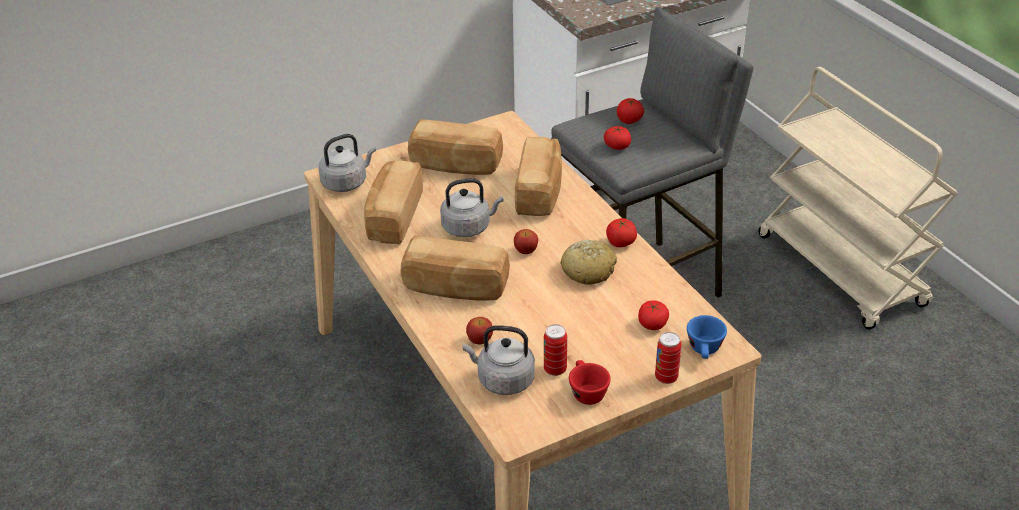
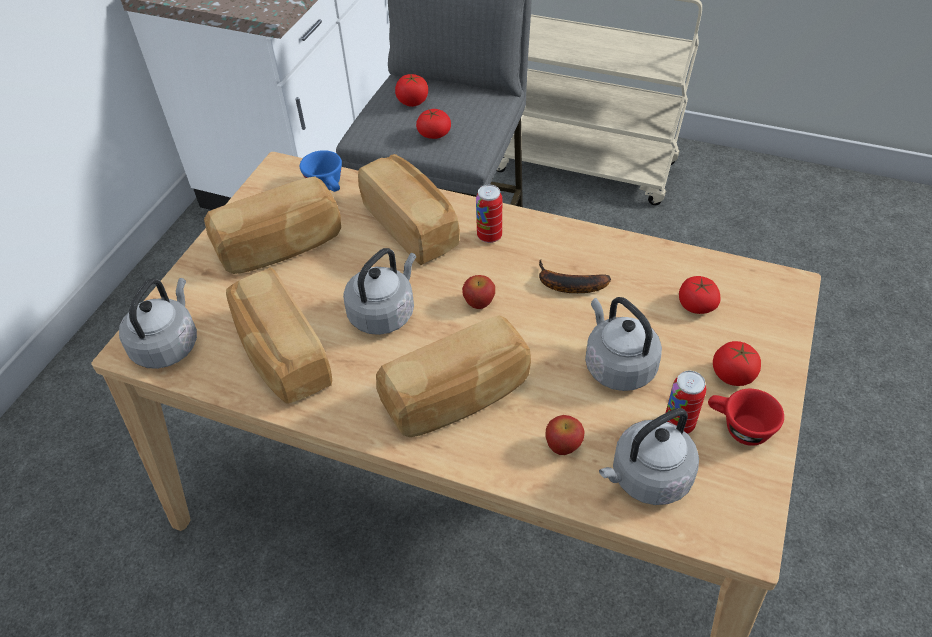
camera: 40 degrees left, 10 degrees up
bread [560,240,617,284] -> banana [539,259,611,293]
tomato [606,218,637,247] -> tomato moved to [713,341,761,386]
can [655,332,681,384] -> can moved to [476,185,502,243]
blue cup [687,315,727,359] -> blue cup moved to [300,150,342,192]
none -> grey kettle [585,297,662,391]

